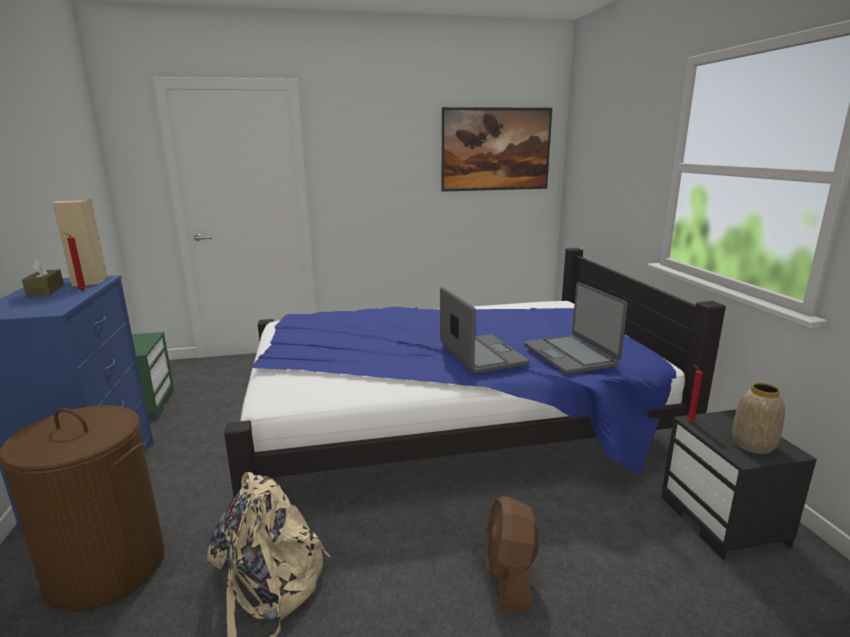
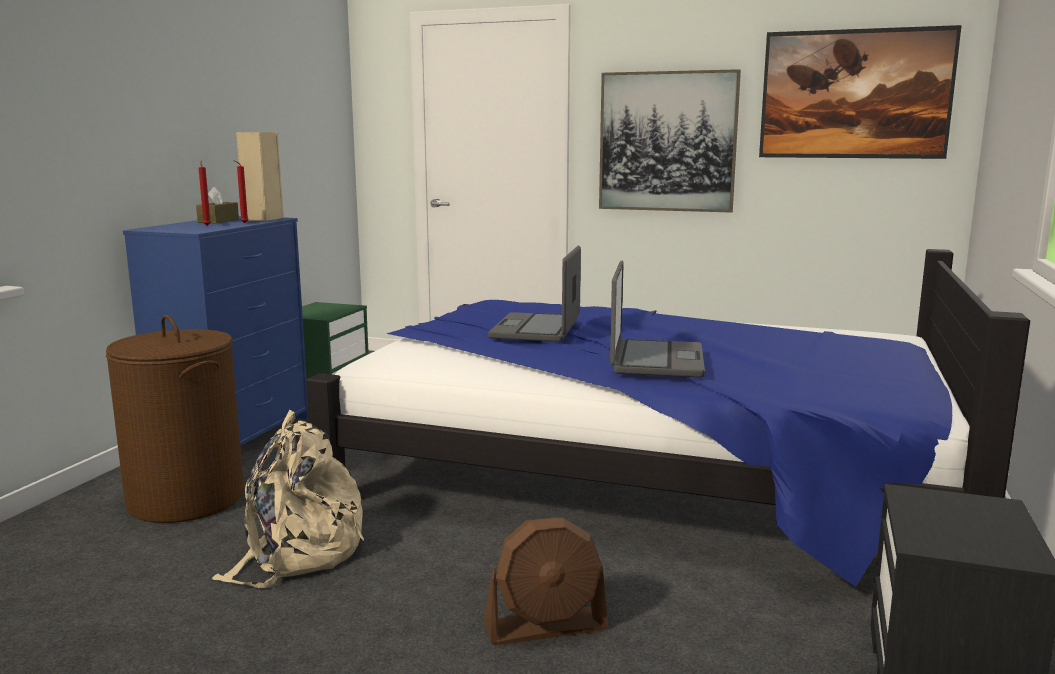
camera: 30 degrees right, 5 degrees down
brown fan [485,496,540,612] -> brown fan turned 135 degrees counterclockwise [484,518,608,645]
laptop [524,282,628,374] -> laptop moved to [488,246,581,342]
red candle [687,364,703,422] -> red candle moved to [199,161,211,226]
vase [732,383,785,454] -> none
none -> picture [599,69,741,213]

